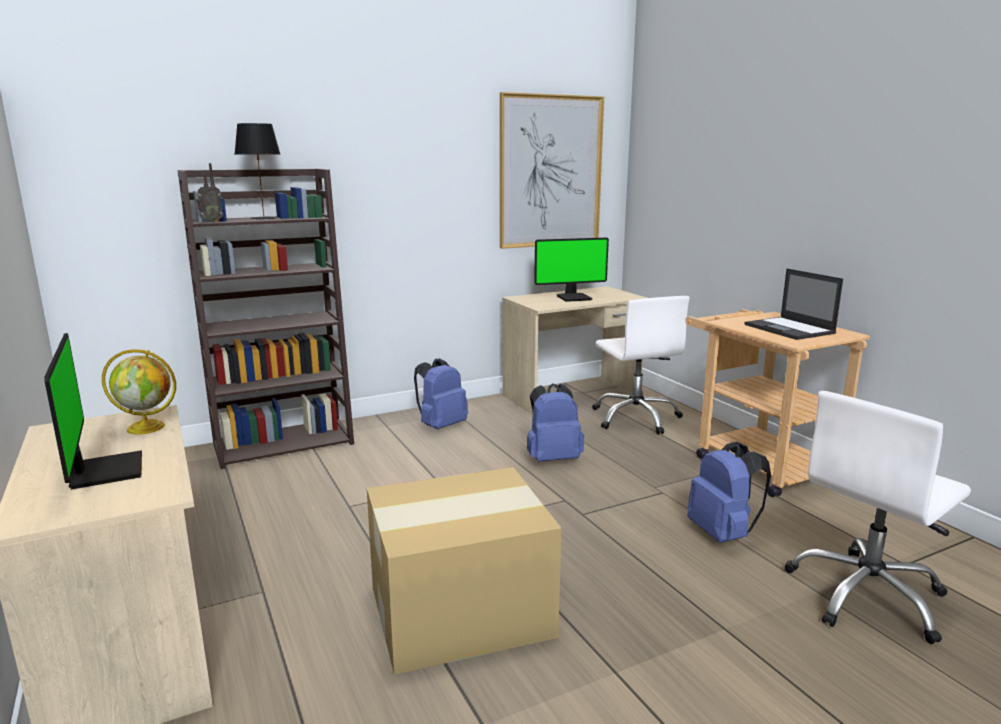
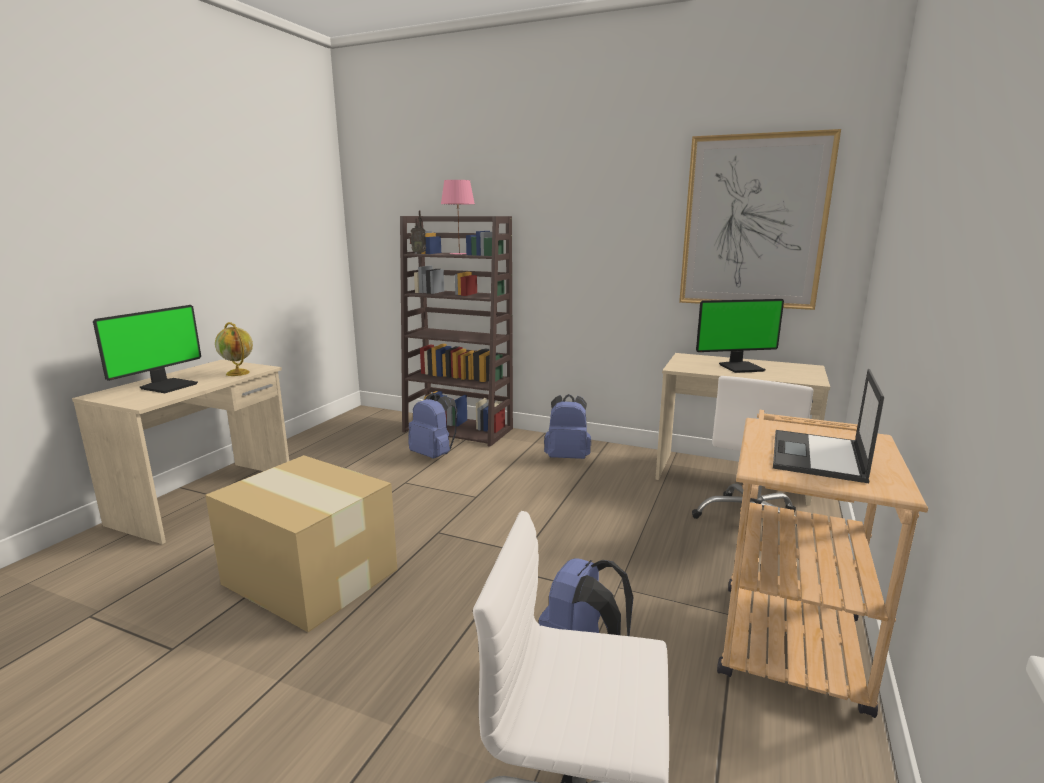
camera: 50 degrees right, 0 degrees up
black table lamp [235,123,280,219] -> pink table lamp [441,180,475,255]
blue backpack [527,383,584,462] -> blue backpack moved to [408,393,457,459]
monitor [534,238,609,302] -> monitor turned 45 degrees counterclockwise [696,299,784,373]

